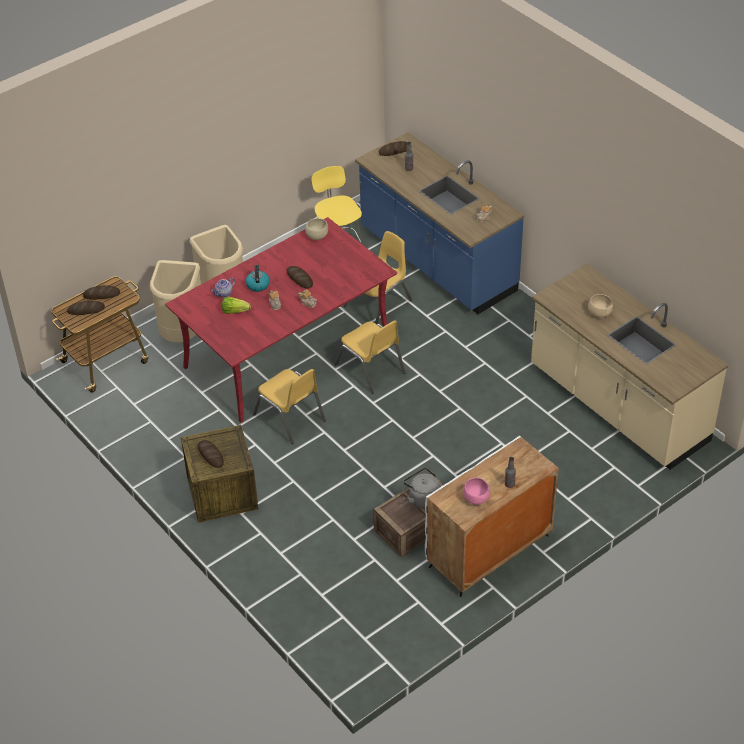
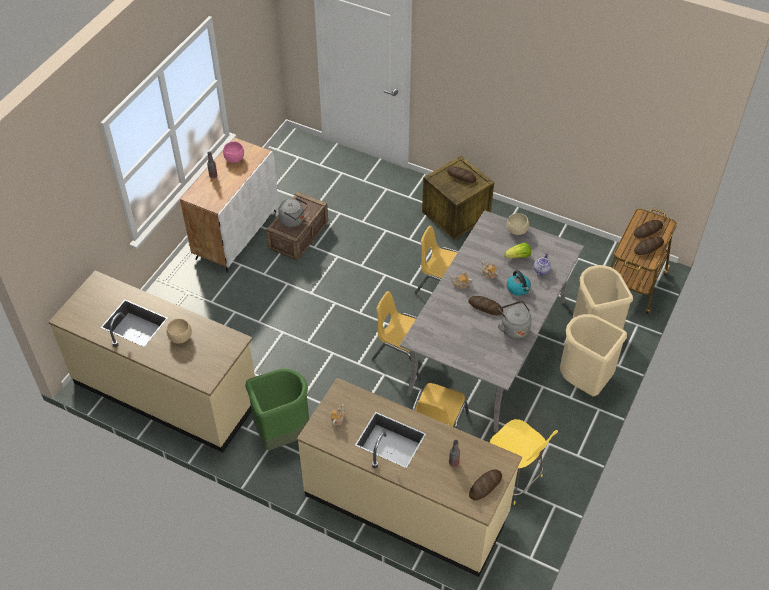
camera: 155 degrees right, 5 degrees up
red dining table [165,217,397,423] -> grey dining table [400,211,584,433]
beige bowl [305,218,328,240] -> beige bowl moved to [507,213,529,235]
blue counter [355,132,524,314] -> beige counter [297,378,522,577]
none -> green trash can [245,368,309,451]
none -> grey kettle [498,301,532,339]

